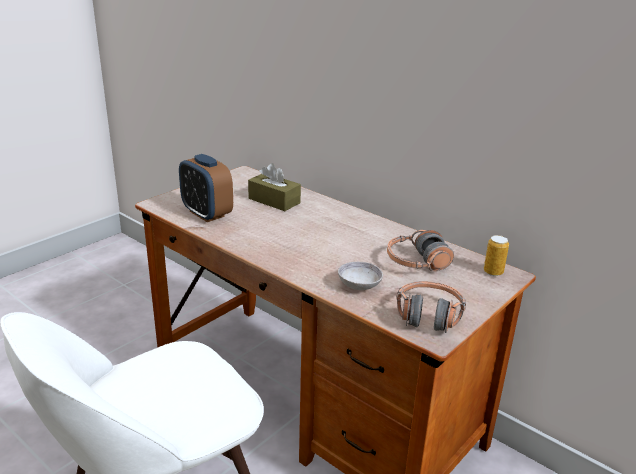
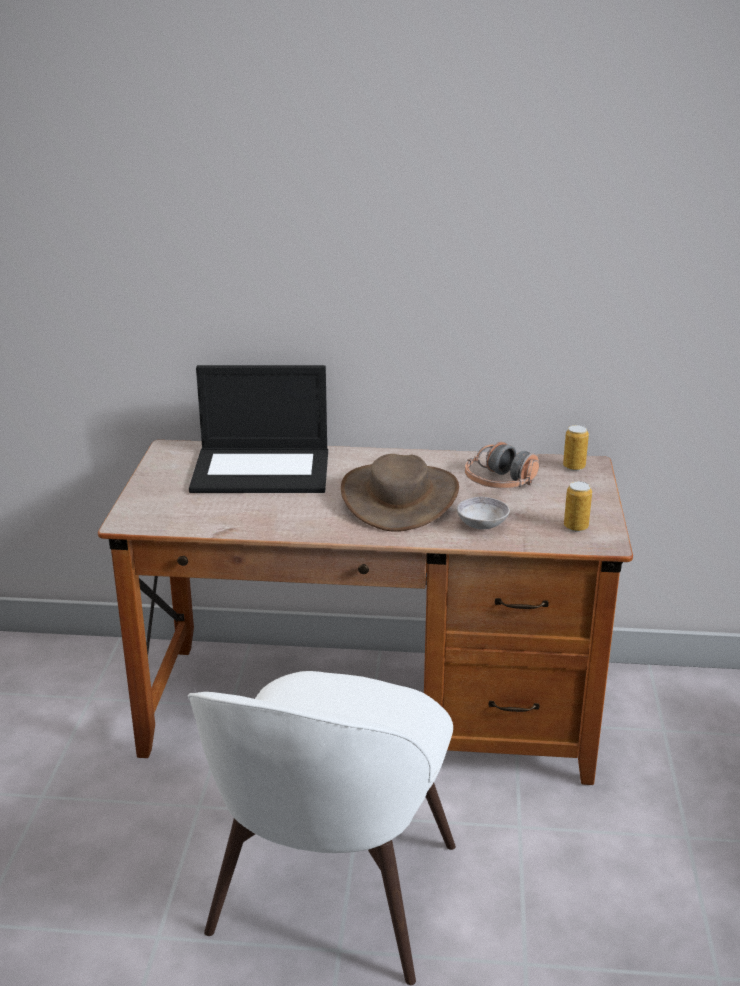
camera: 35 degrees left, 0 degrees up
alarm clock [179,154,233,222] -> none
brown tissue box [248,163,301,211] -> laptop [189,365,328,493]
headphones [396,281,466,333] -> can [564,481,592,532]
none -> brown hat [341,454,459,532]

